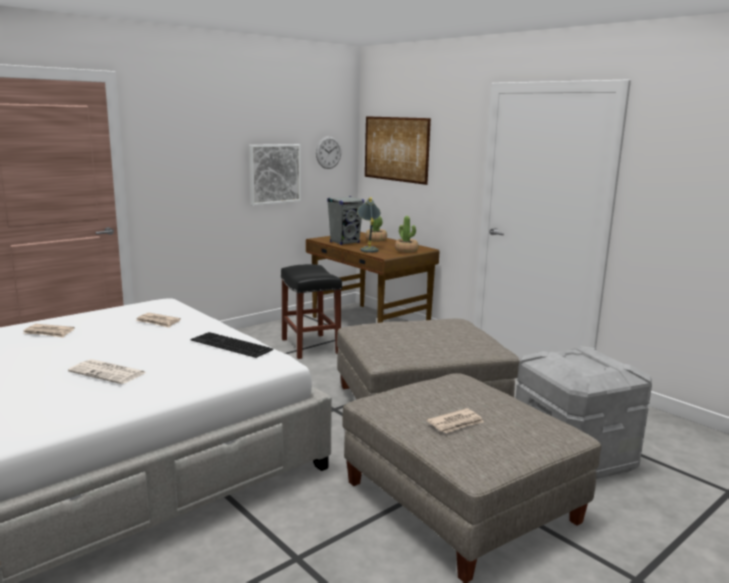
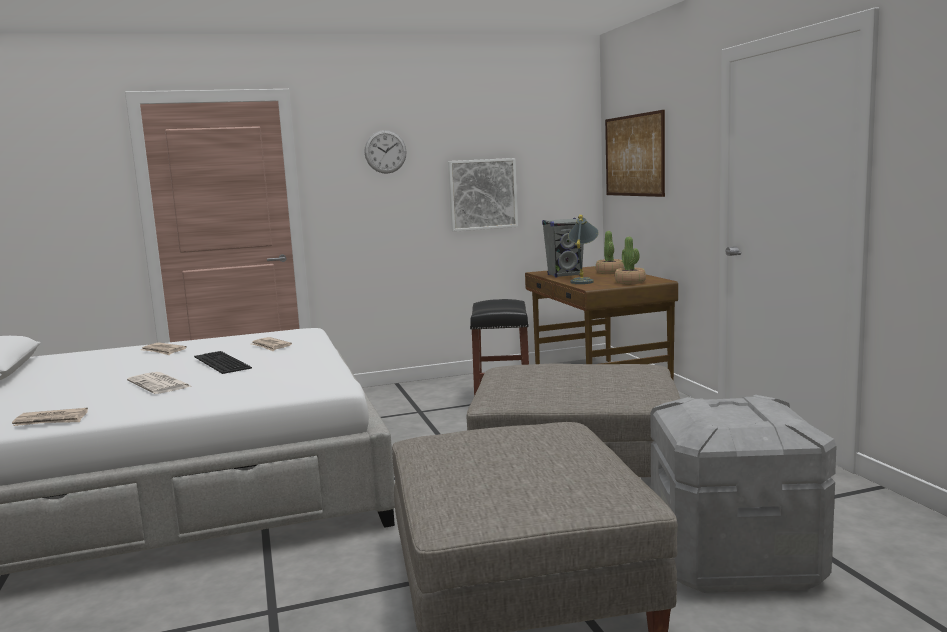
camera: 25 degrees right, 5 degrees down
keyboard [191,332,273,358] -> keyboard moved to [194,351,252,374]
wall clock [316,136,341,169] -> wall clock moved to [364,130,407,174]
newspaper [427,408,484,433] -> newspaper moved to [12,408,88,426]

